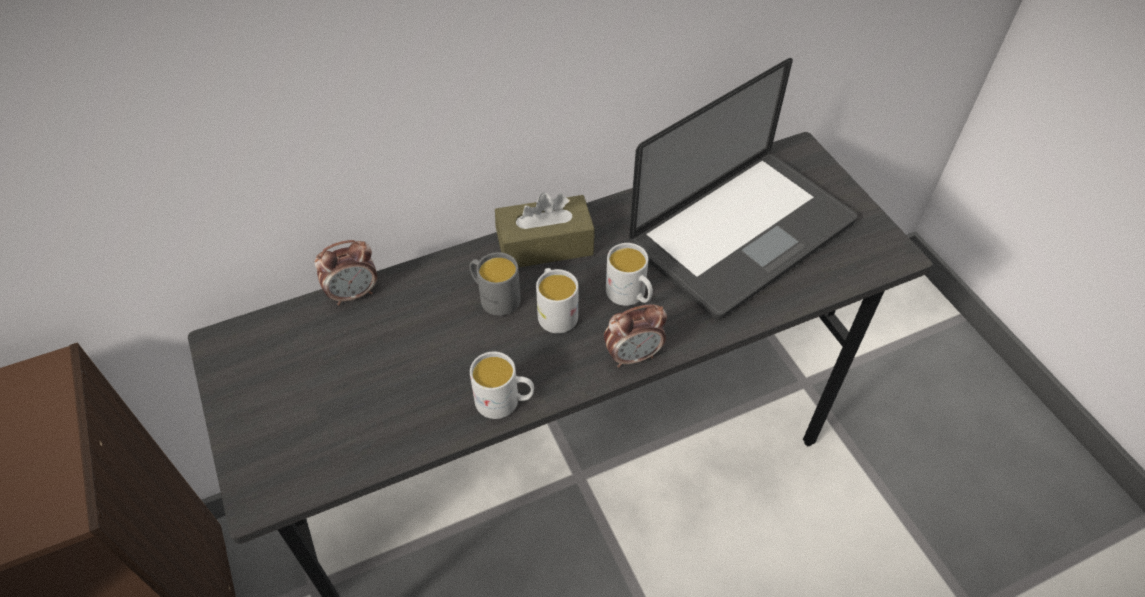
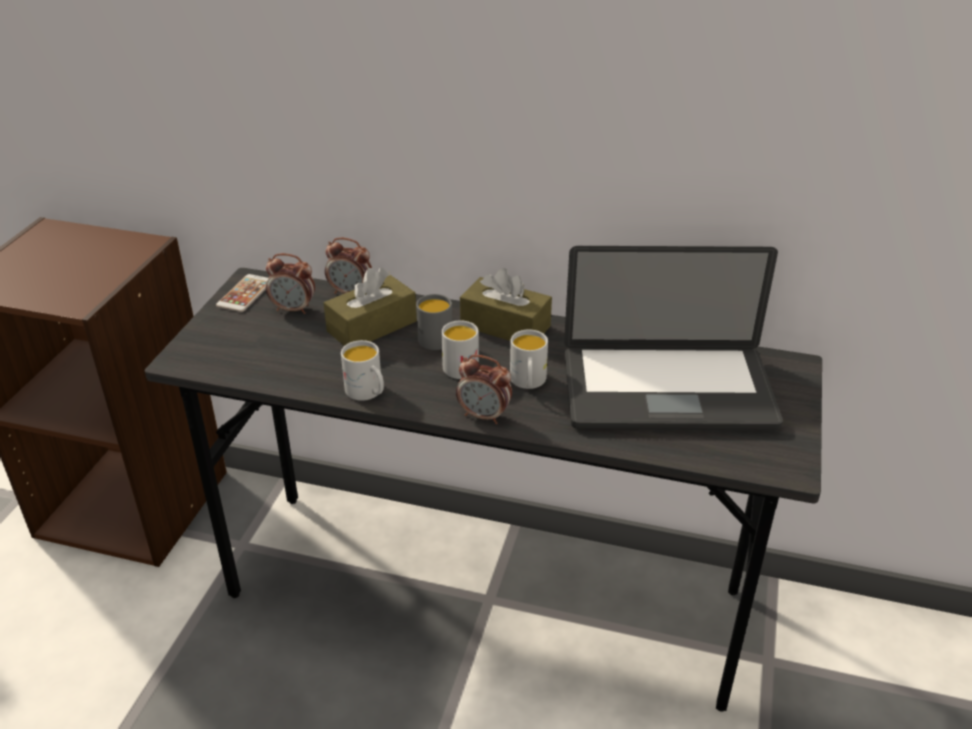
camera: 40 degrees right, 15 degrees down
none -> phone [216,274,268,312]
none -> alarm clock [266,253,315,314]
none -> brown tissue box [324,267,417,346]

